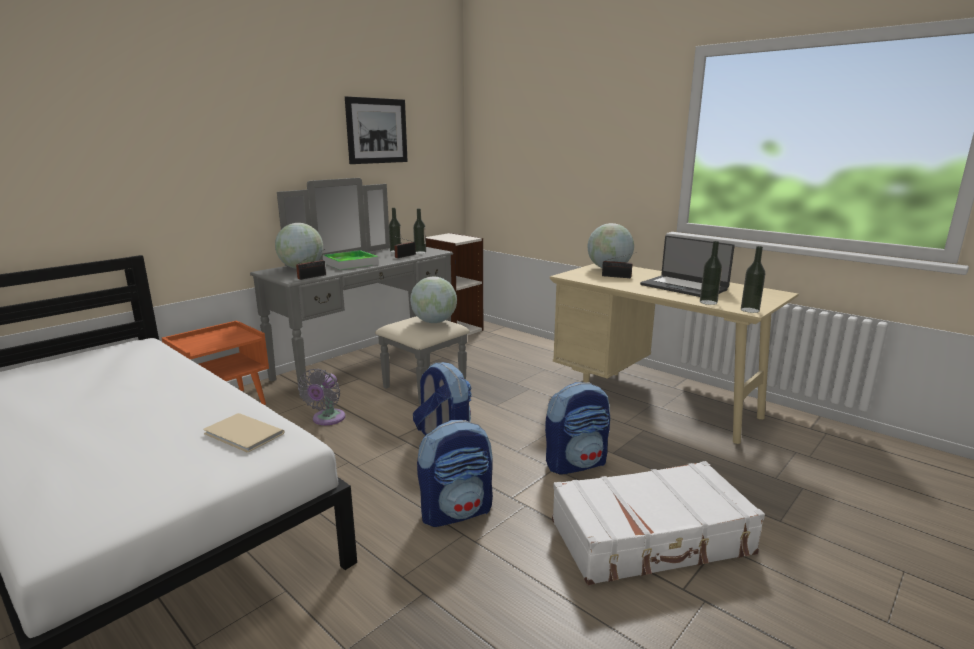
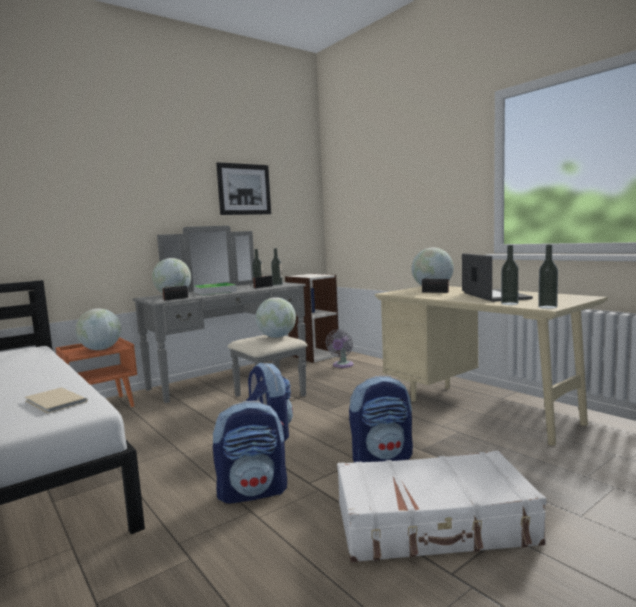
camera: 10 degrees right, 10 degrees down
grey fan [298,369,345,425] -> grey fan moved to [326,329,354,368]
laptop [640,236,735,297] -> laptop turned 150 degrees counterclockwise [462,253,533,302]
none -> globe [75,308,121,350]

